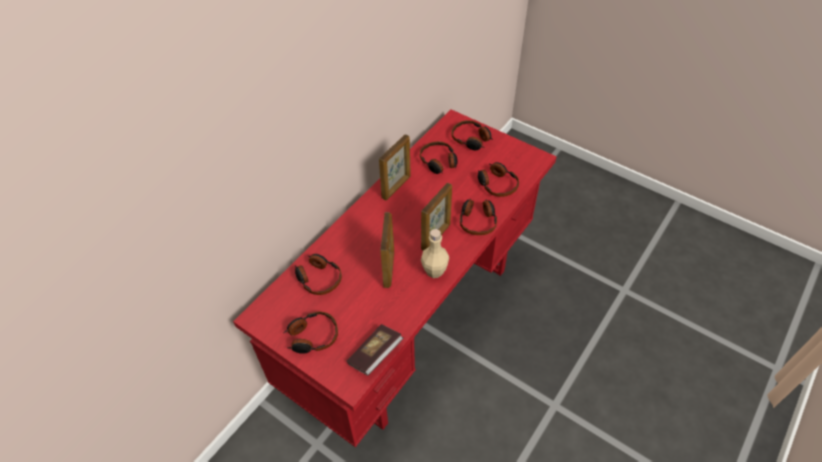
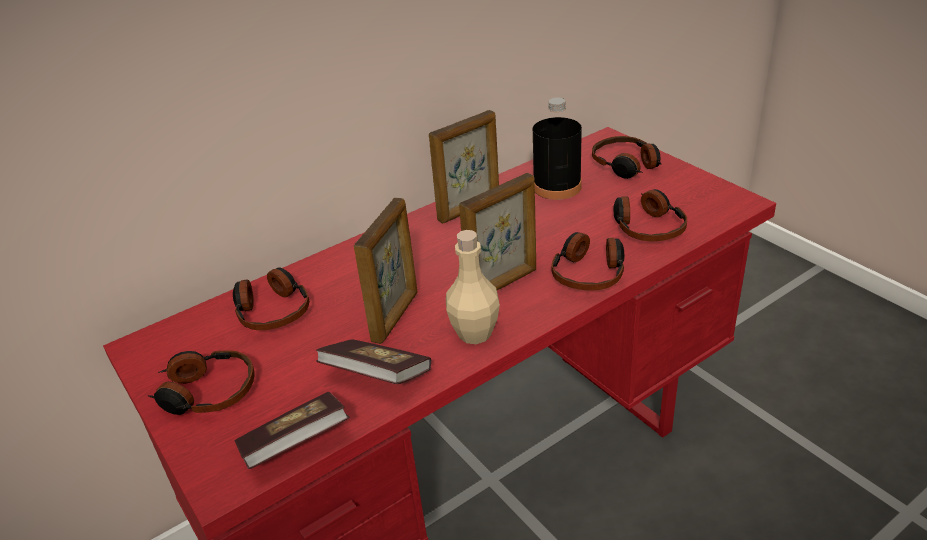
camera: 20 degrees right, 15 degrees down
headphones [420,141,457,174] -> black bottle [533,97,582,200]
none -> book [316,339,431,384]

